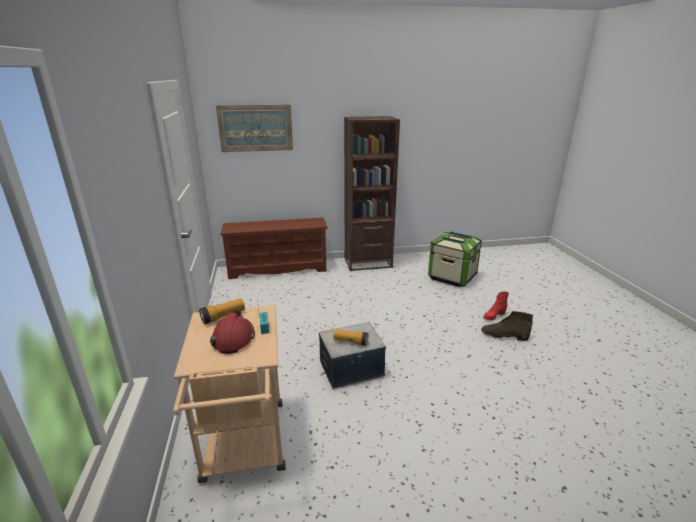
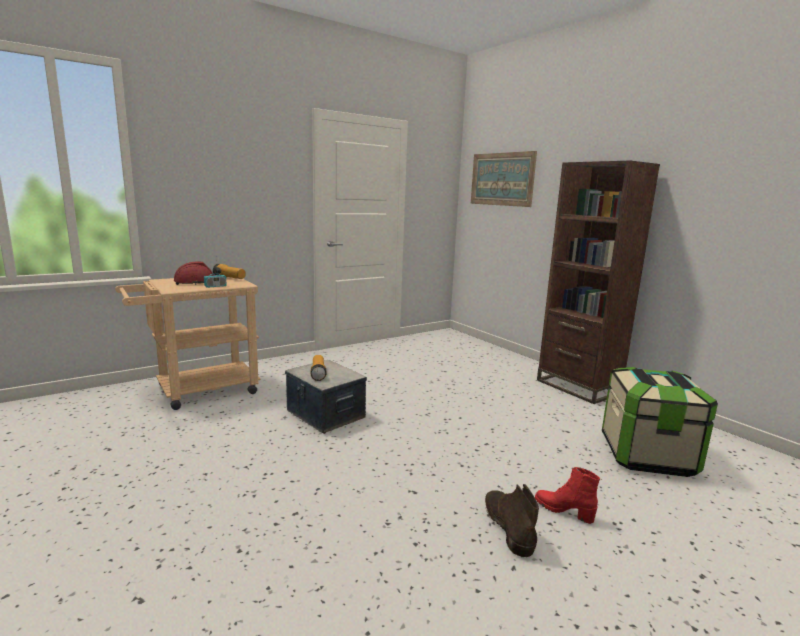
camera: 65 degrees right, 10 degrees down
brown shoe rack [220,218,328,279] -> none

